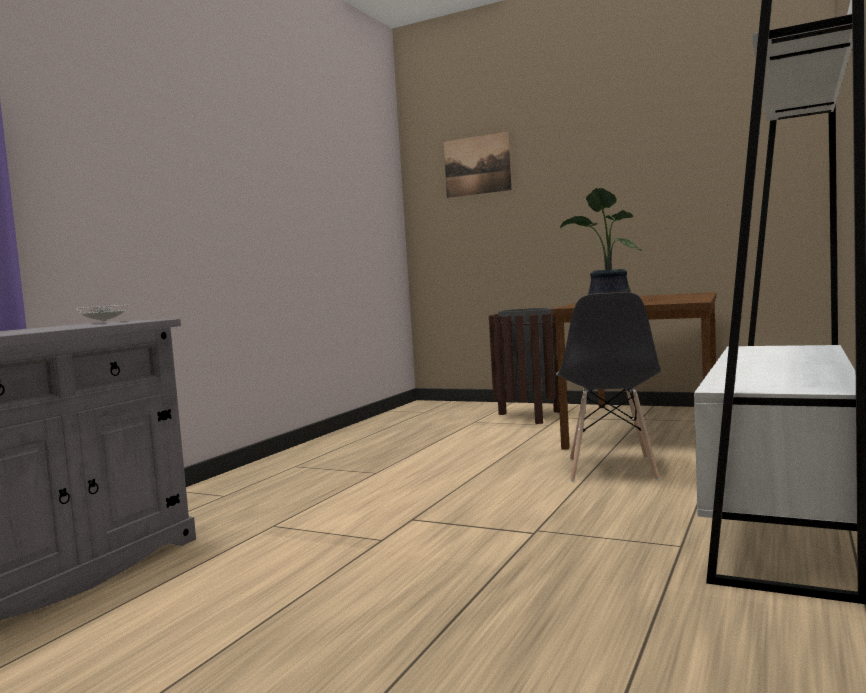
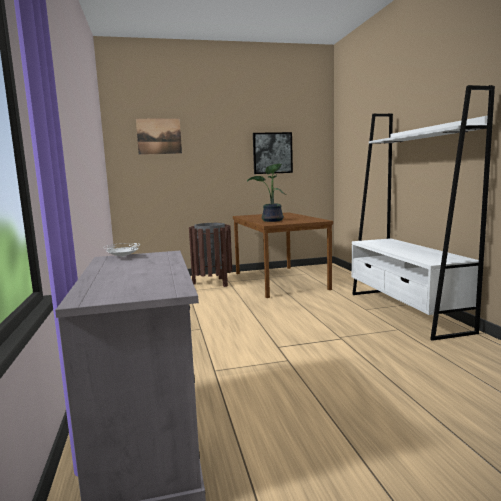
camera: 40 degrees left, 5 degrees up
grey chair [556,292,661,481] -> none
none -> picture [253,132,293,174]

